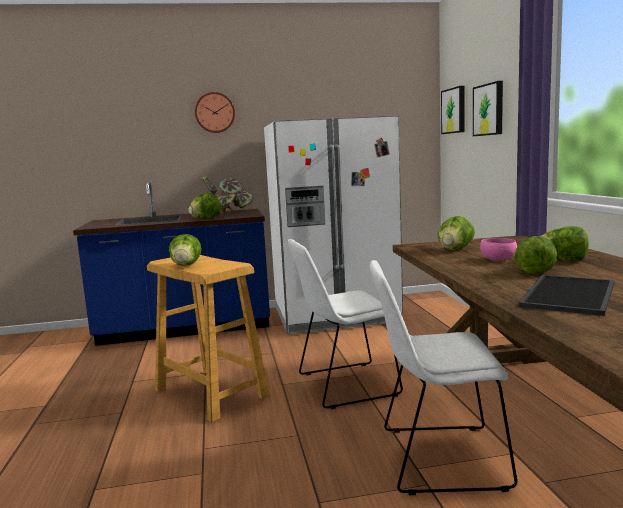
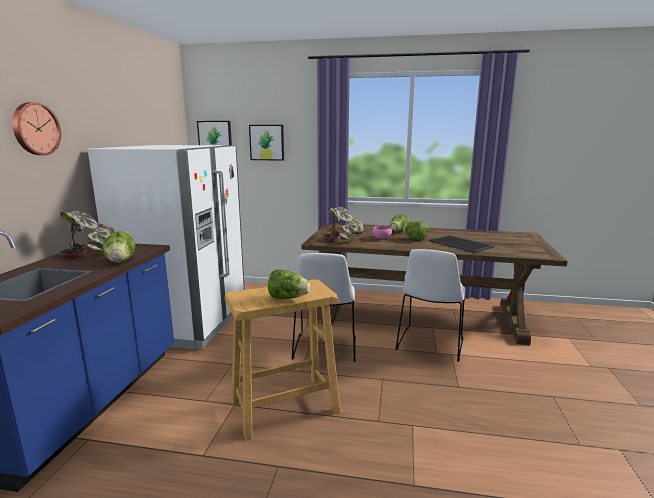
camera: 70 degrees left, 5 degrees up
lettuce [438,216,475,251] -> potted plant [323,207,364,242]

